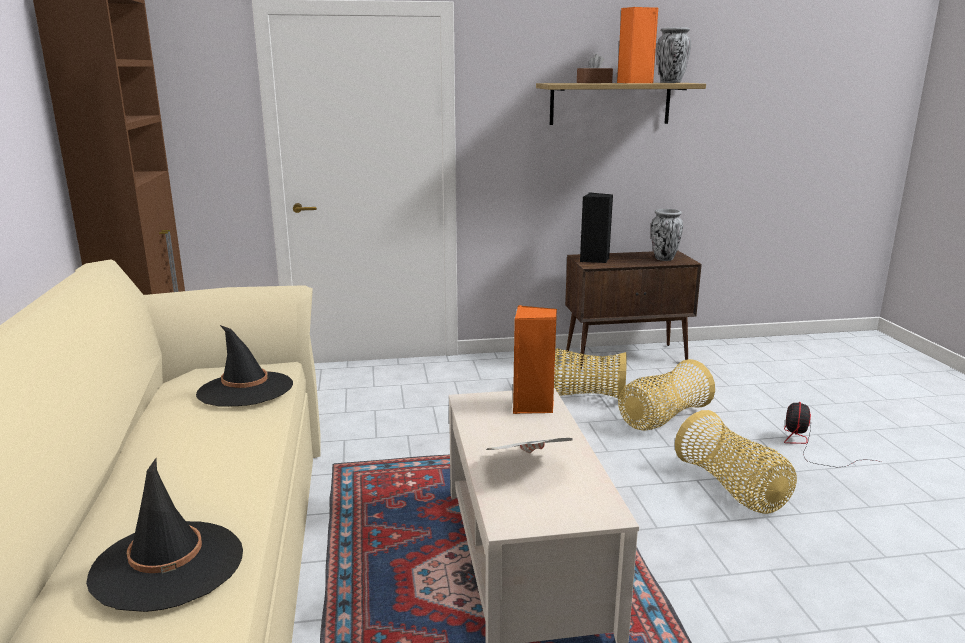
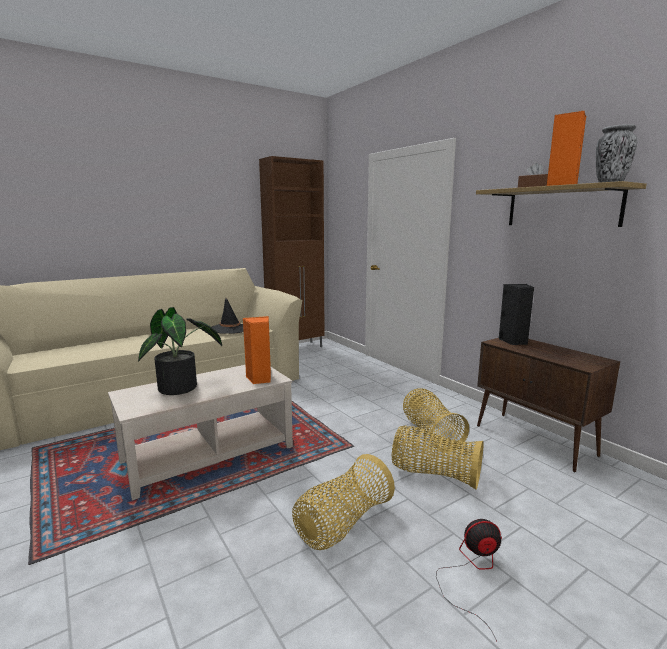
camera: 65 degrees right, 5 degrees down
black hat [86,458,243,612] -> none
newspaper [486,438,572,453] -> potted plant [138,307,222,395]
vase [651,209,683,261] -> none

